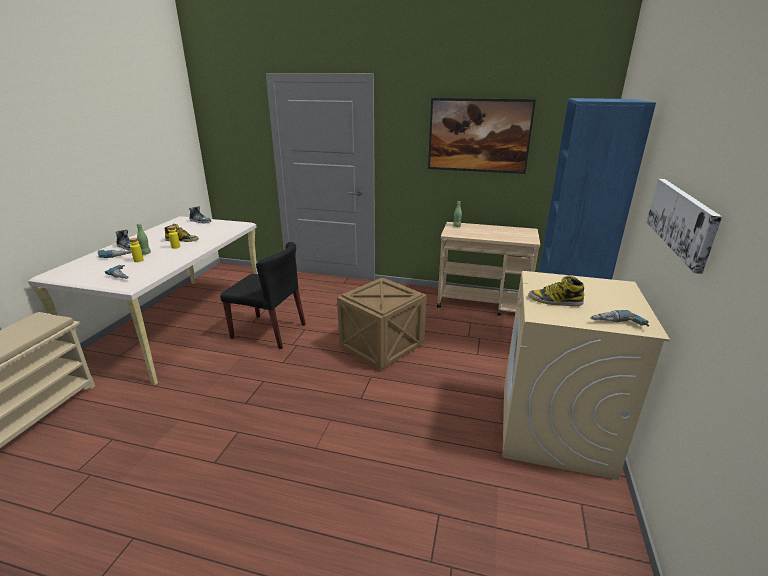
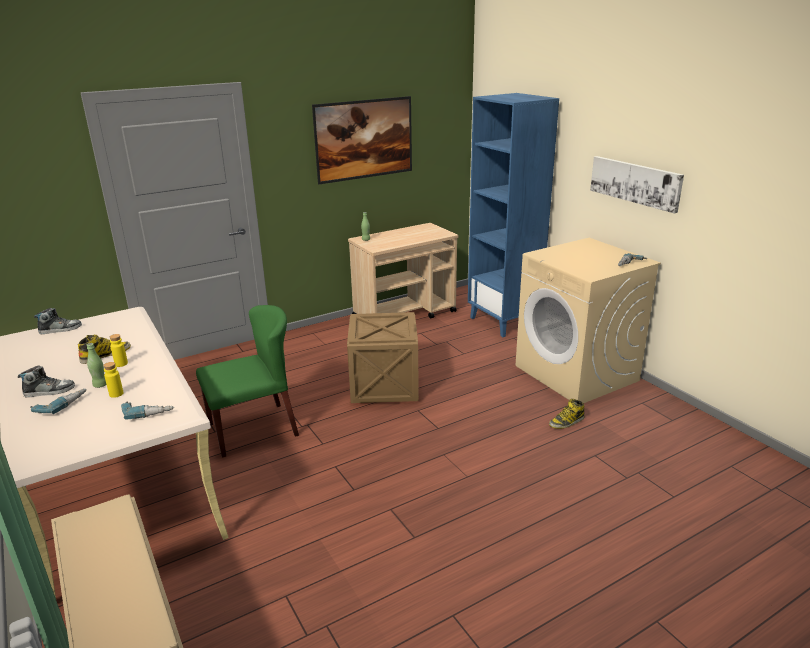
camera: 45 degrees left, 0 degrees up
black chair [220,242,306,349] -> green chair [196,305,299,458]
boot [528,276,584,306] -> boot moved to [549,399,584,429]

